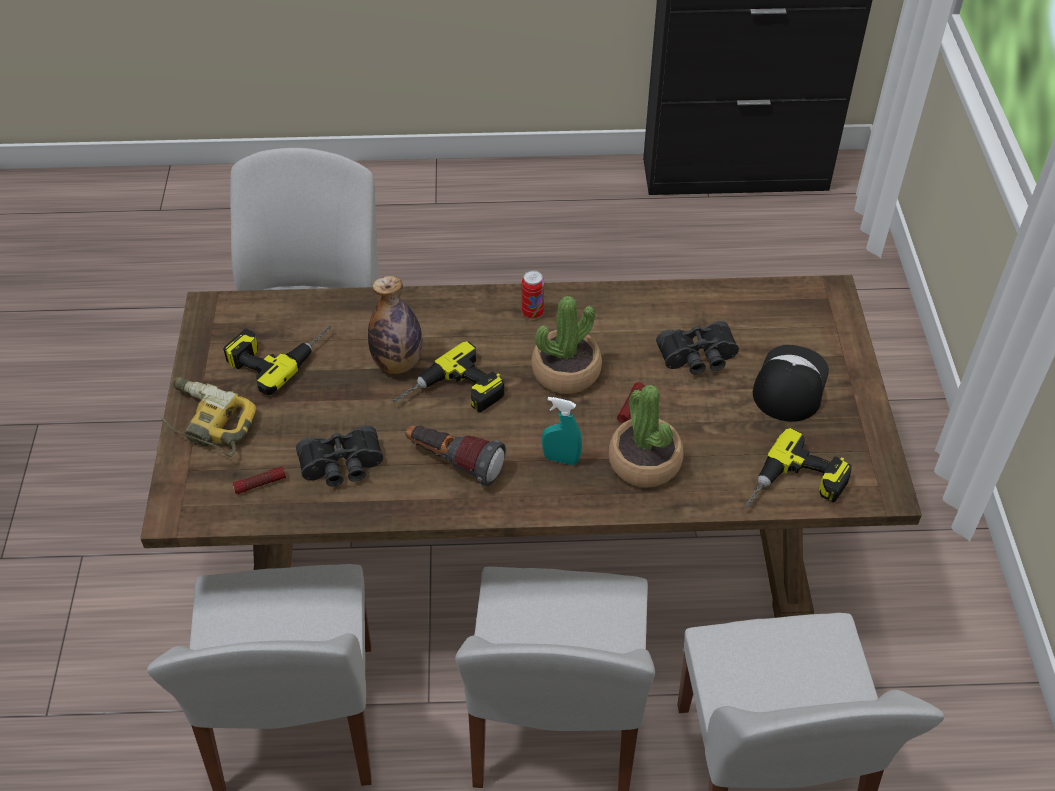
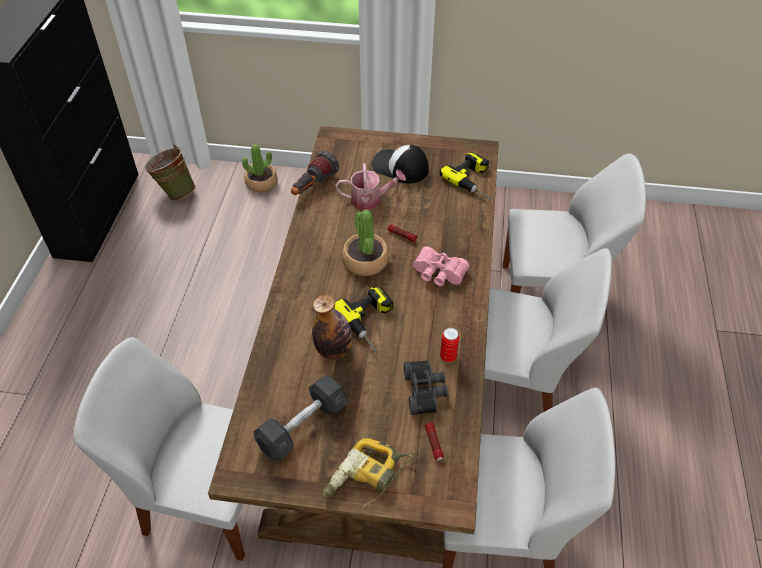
camera: 80 degrees left, 0 degrees up
power drill [223,326,331,395] -> grey dumbbell [254,375,348,461]
flashlight [405,425,506,487] -> flashlight moved to [291,151,339,195]
can [522,270,544,319] -> can moved to [440,328,459,362]
turquoise spray bottle [542,397,582,465] -> pink binoculars [413,246,470,286]
potted plant [608,385,684,488] -> potted plant moved to [242,144,277,192]
black binoculars [656,321,739,374] -> watering can [336,163,406,210]
none -> green bucket [144,145,196,201]

